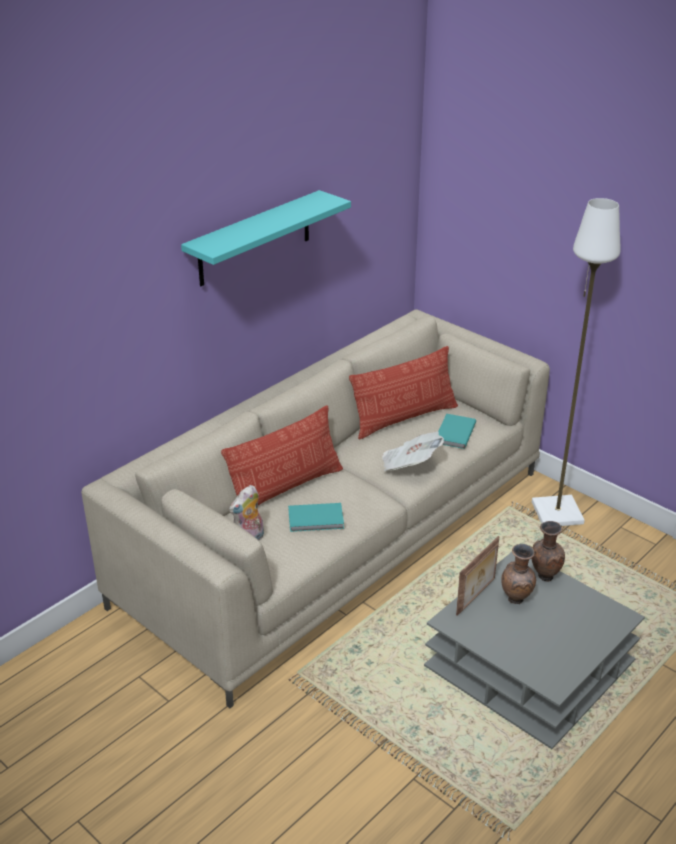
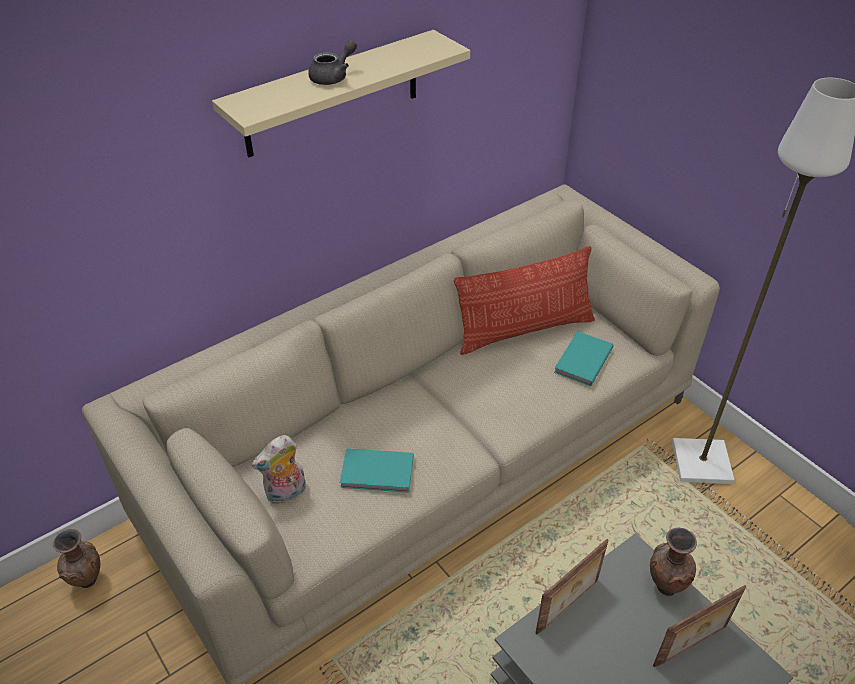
camera: 10 degrees right, 10 degrees up
turquoise shelf [181,190,351,286] -> beige shelf [212,30,470,157]
pillow [221,405,343,505] -> none
newspaper [382,432,444,471] -> none
brown vase [501,544,536,604] -> brown vase moved to [52,529,100,588]
none -> grey teapot [308,40,357,85]
none -> picture frame [653,585,746,667]

